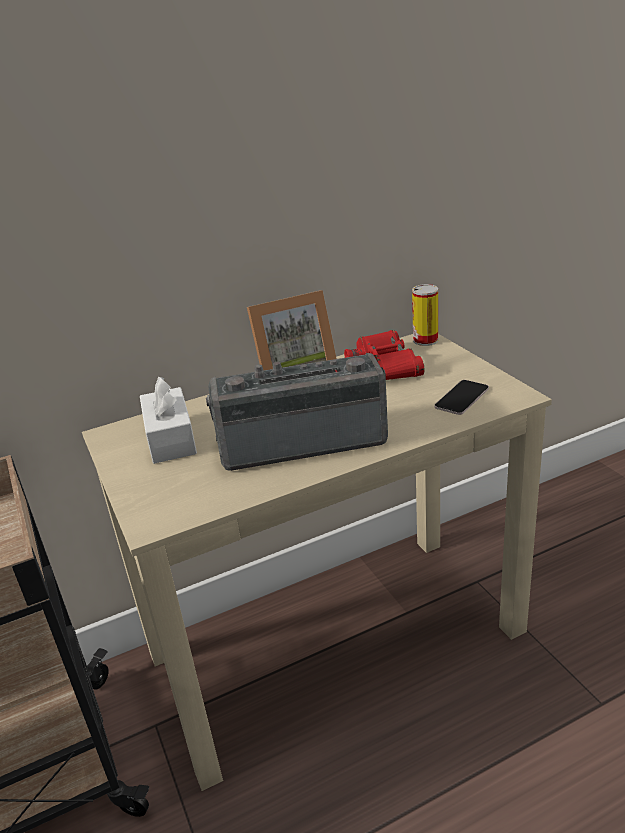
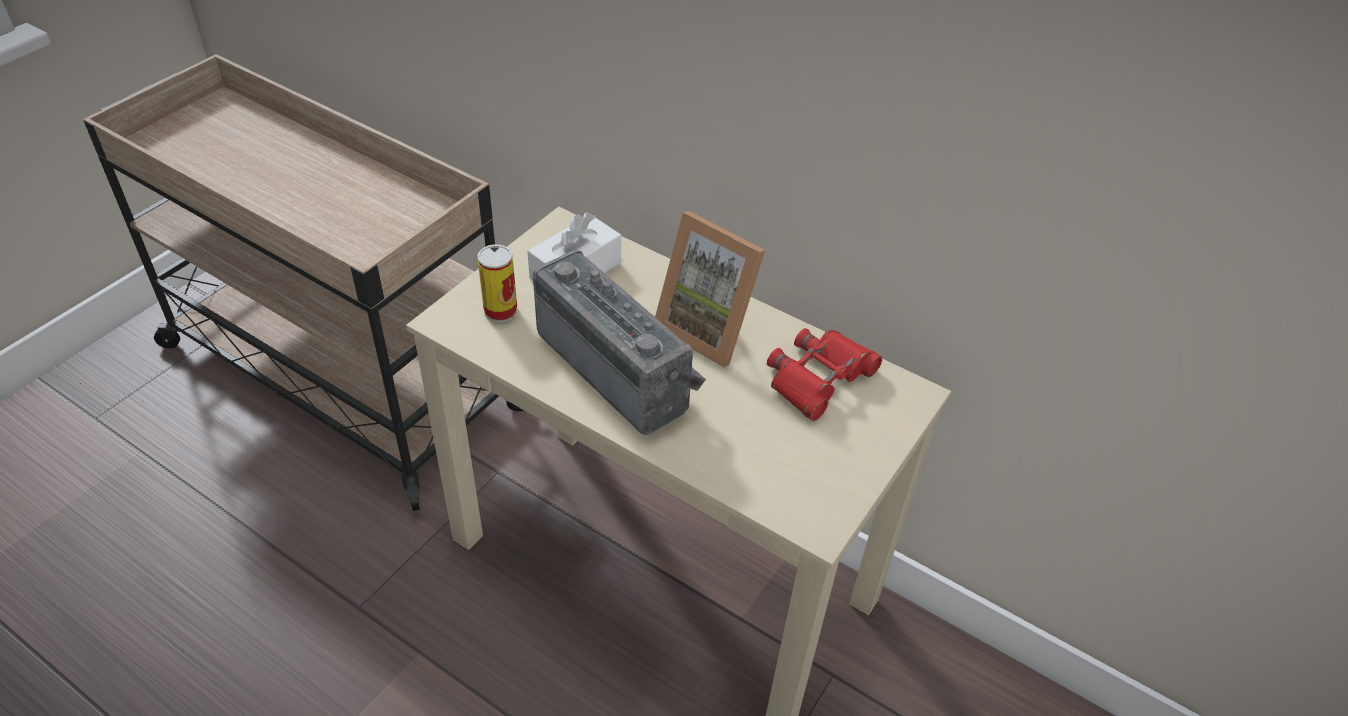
camera: 55 degrees right, 15 degrees up
can [412,284,438,346] -> can moved to [477,244,517,322]
phone [434,380,489,415] -> none

